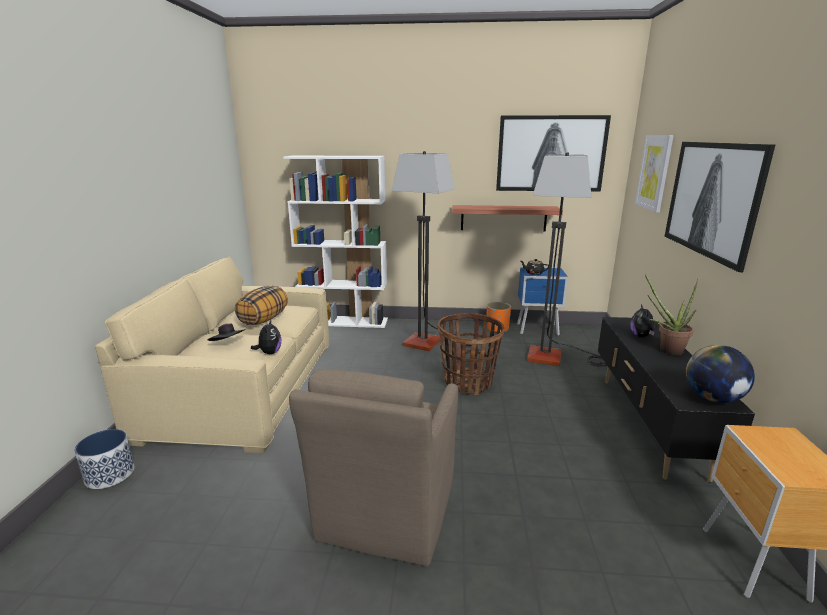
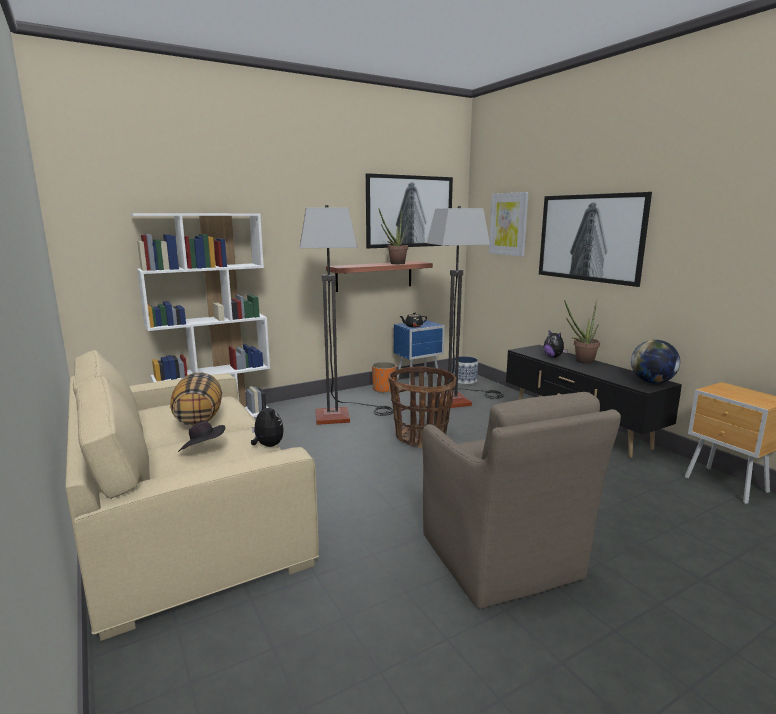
camera: 35 degrees left, 5 degrees down
planter [74,429,134,489] -> planter moved to [453,356,478,384]
none -> potted plant [379,209,408,264]

